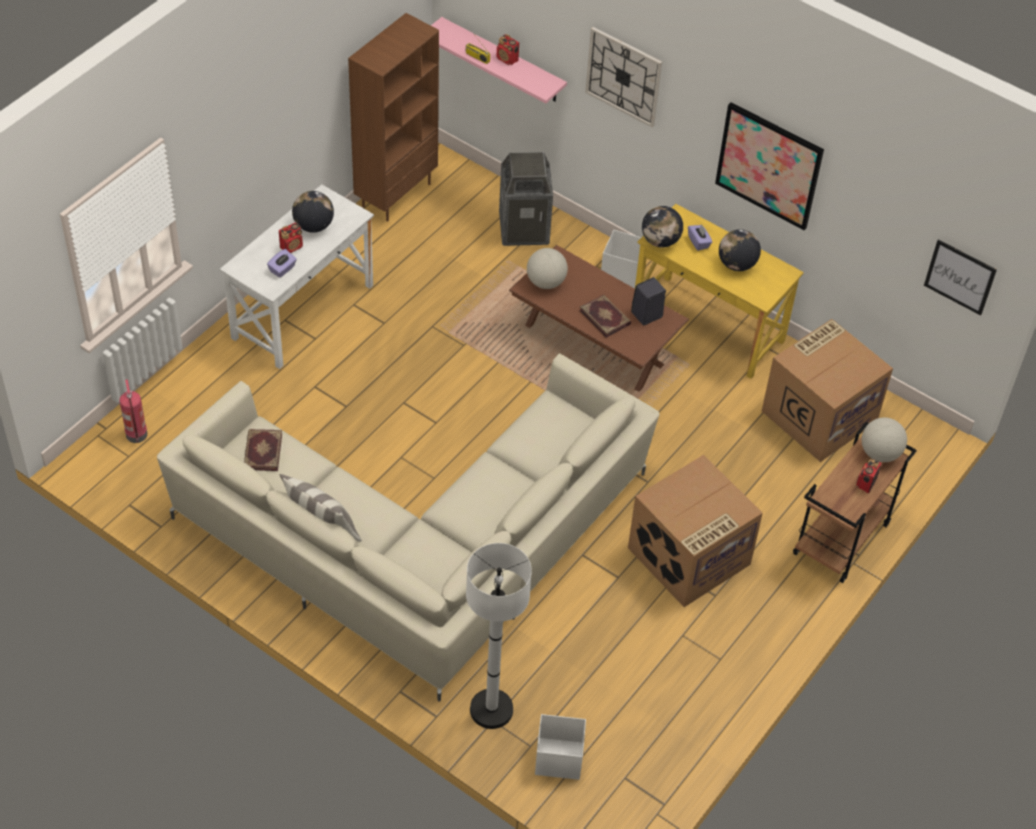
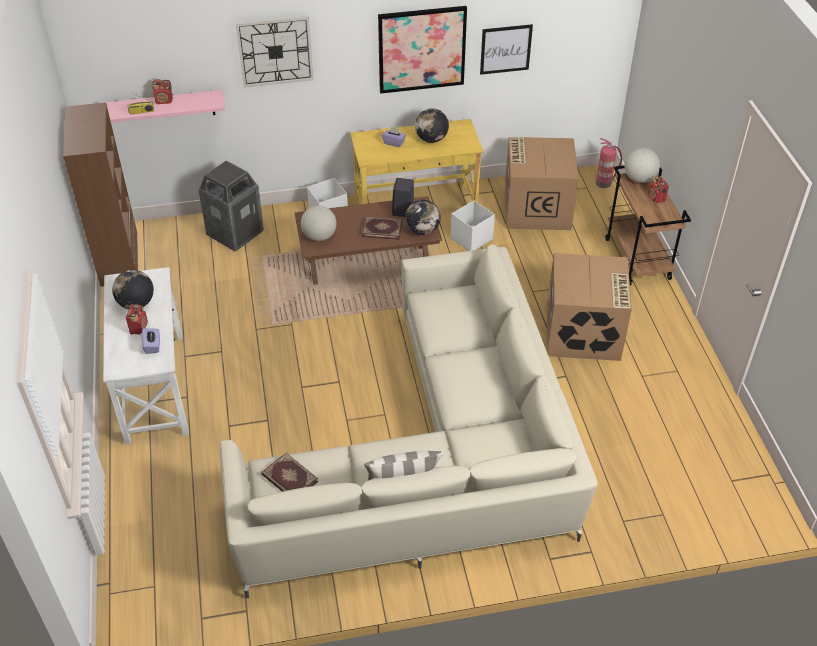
camera: 45 degrees left, 5 degrees down
fire extinguisher [119,379,147,443] -> fire extinguisher moved to [596,138,622,188]
white floor lamp [466,543,532,729] -> none
white storage box [535,714,586,780] -> white storage box moved to [451,200,495,251]
globe [642,206,683,248] -> globe moved to [405,200,441,235]
picture [924,239,997,315] -> picture moved to [480,24,533,75]

